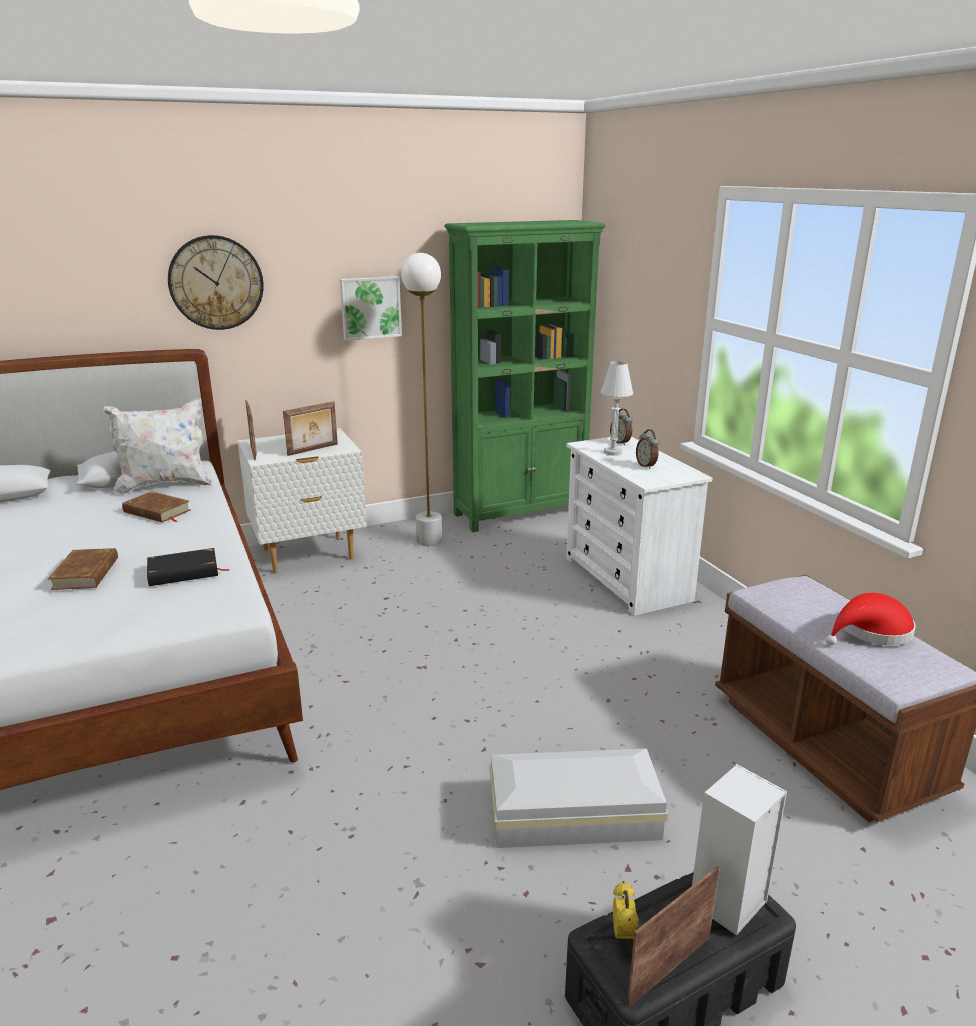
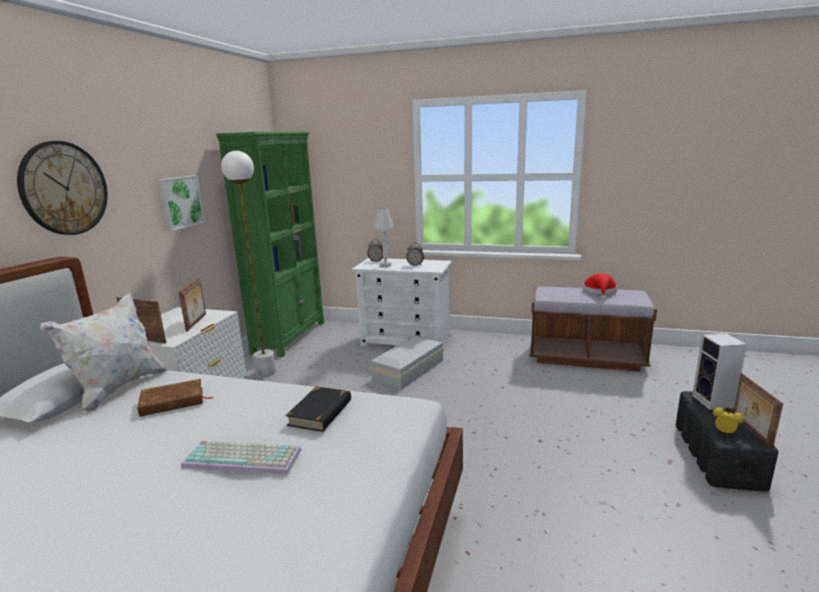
camera: 50 degrees left, 5 degrees down
brown book [48,548,118,590] -> keyboard [181,441,301,475]
white storage box [489,748,668,848] -> white storage box moved to [370,336,444,390]

